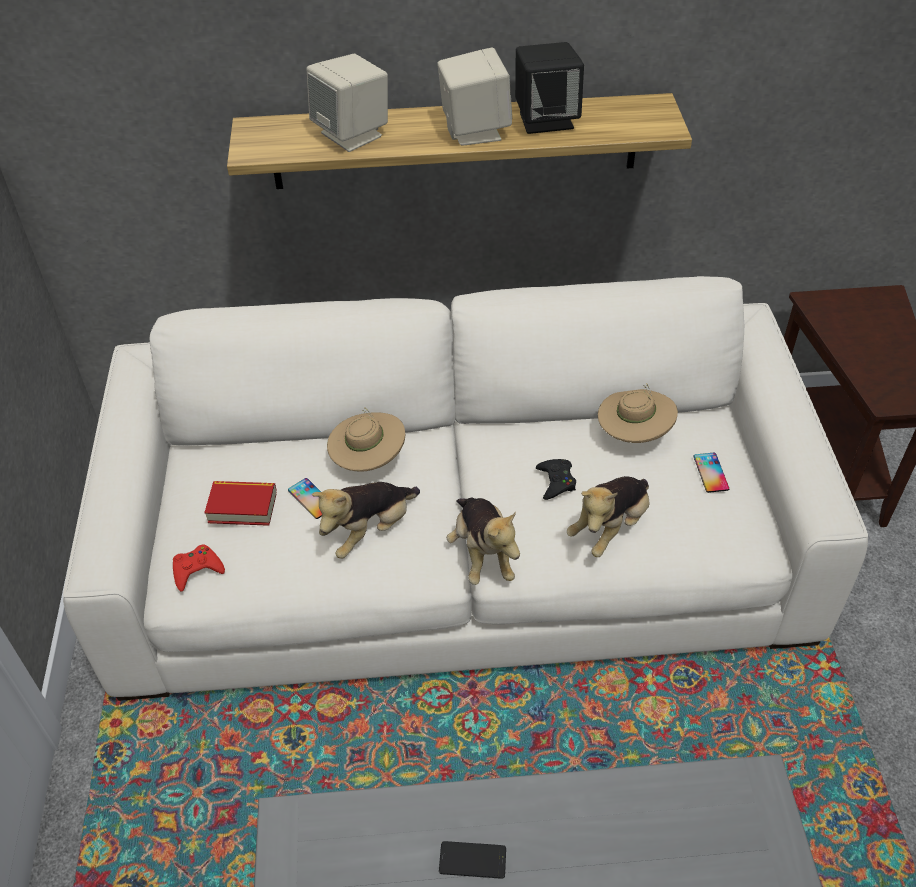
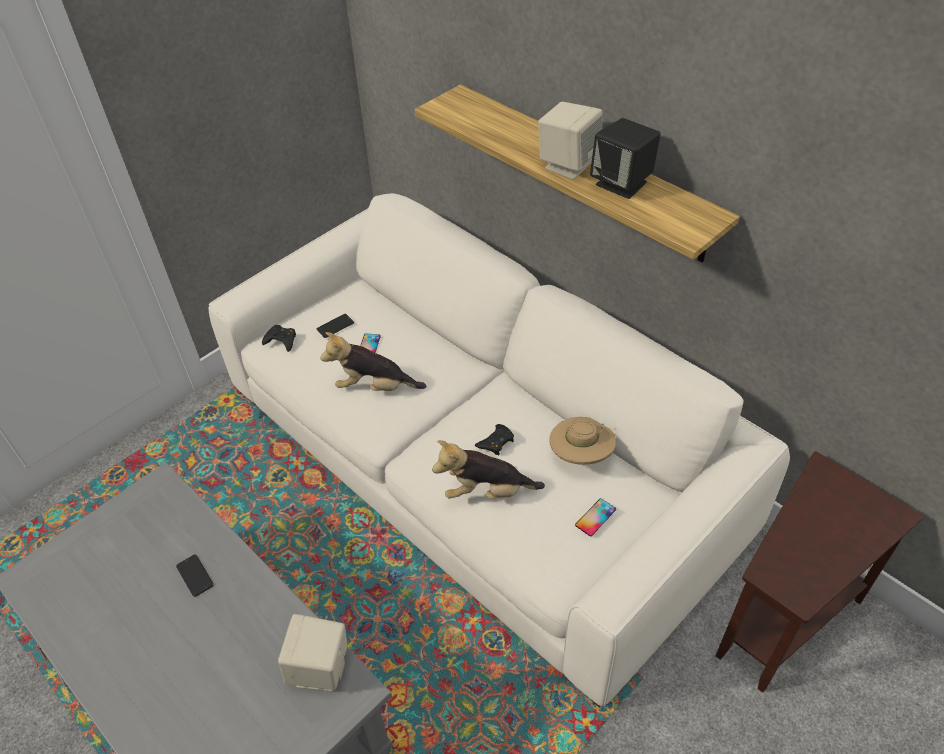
camera: 50 degrees right, 0 degrees up
red game controller [173,545,225,591] -> black game controller [262,325,296,352]
book [204,481,277,526] -> phone [317,314,354,338]
beige speaker [307,54,388,152] -> beige speaker moved to [278,614,347,691]
beige hat [327,408,406,472] -> none
plush toy [447,497,520,585] -> none

